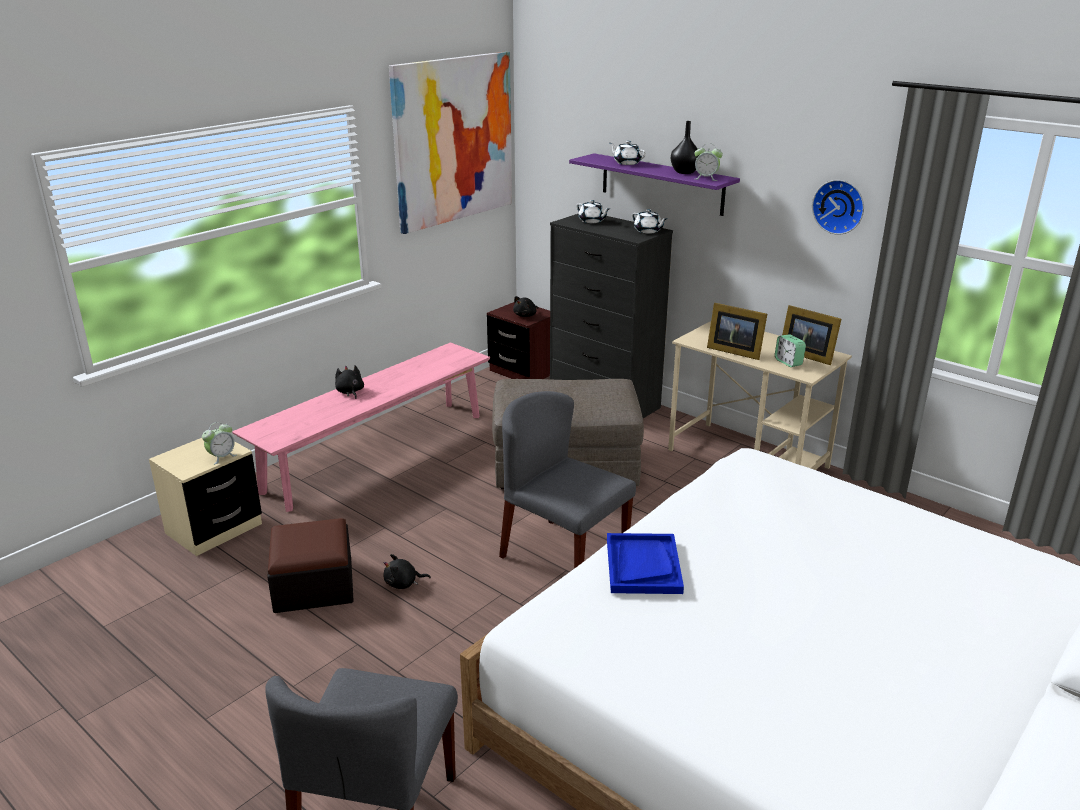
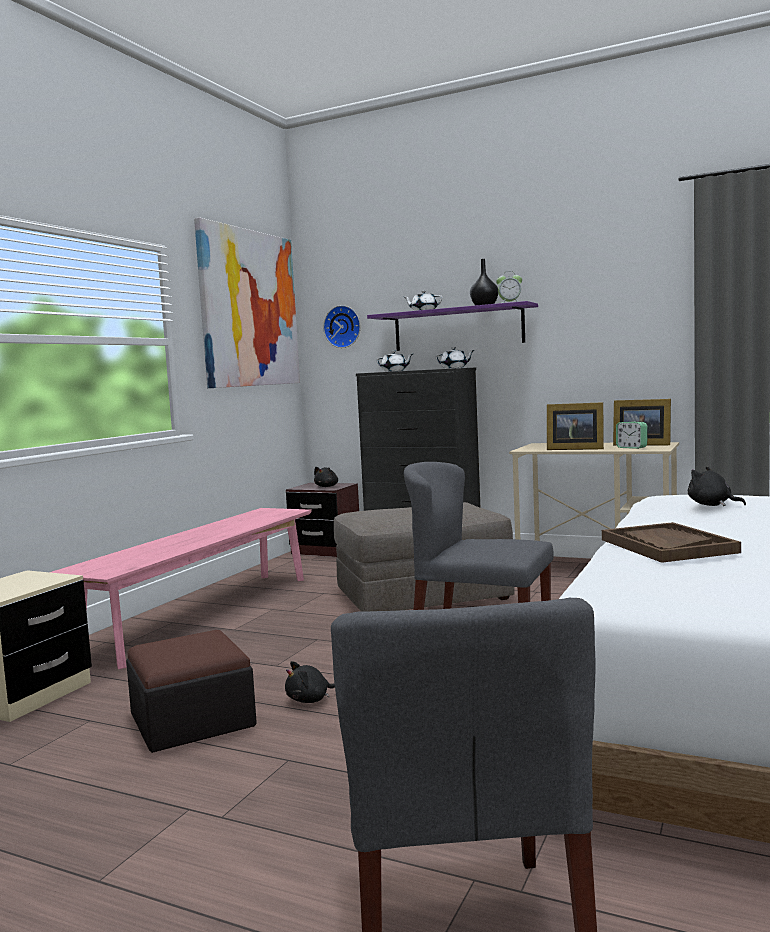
camera: 15 degrees left, 20 degrees down
alarm clock [202,422,237,465] -> none
black plush toy [335,365,364,399] -> black plush toy moved to [688,466,746,506]
blue tray [607,533,684,594] -> brown tray [602,522,741,563]
wall clock [812,180,864,235] -> wall clock moved to [323,305,360,348]

